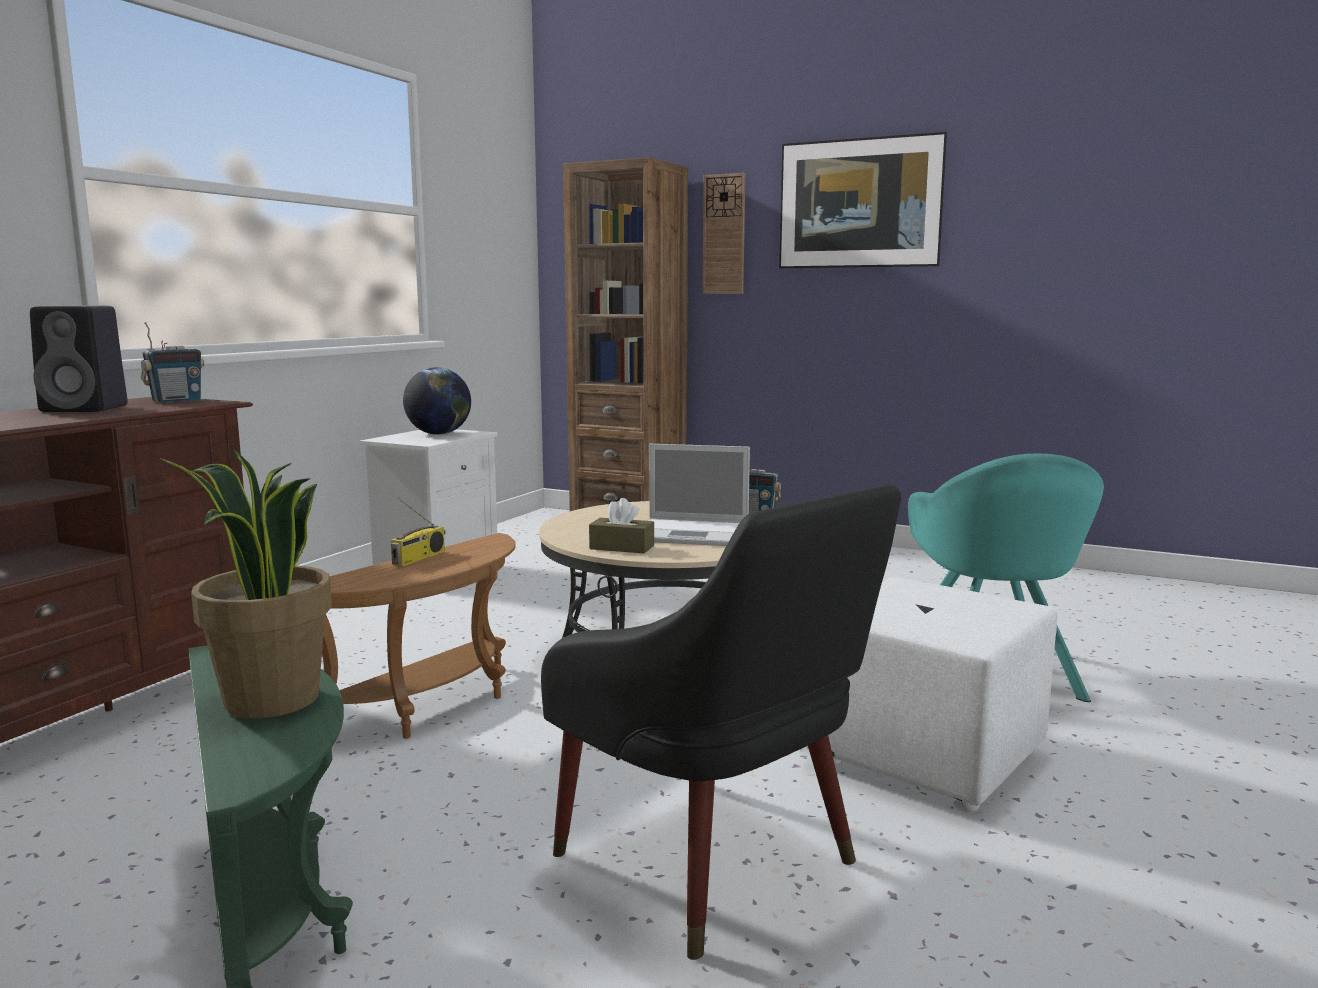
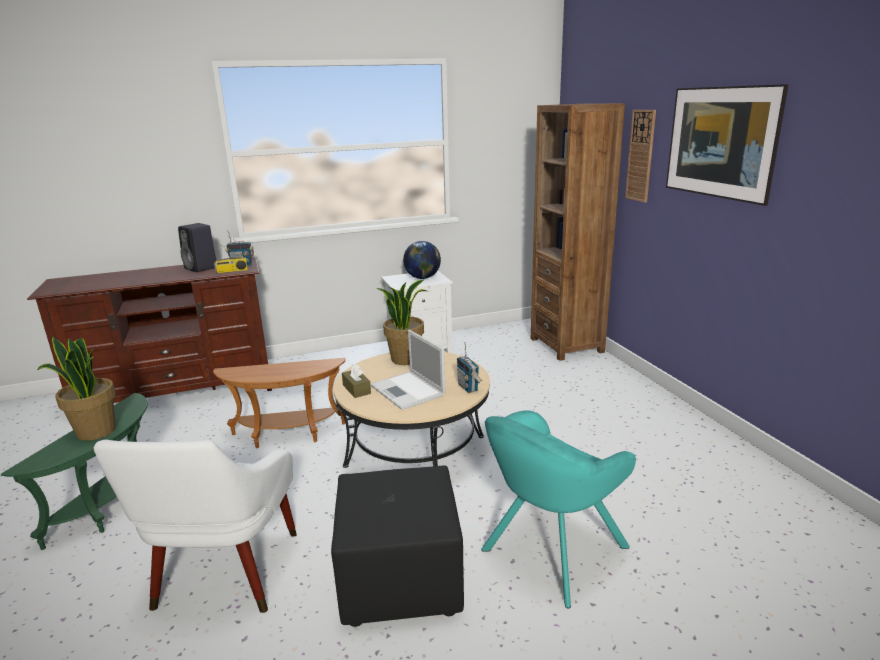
camera: 45 degrees right, 10 degrees up
radio [391,498,445,567] -> radio moved to [214,247,248,273]
black armchair [541,484,901,960] -> white armchair [94,439,297,613]
white ottoman [806,577,1058,812] -> black ottoman [331,466,464,627]
none -> potted plant [377,279,427,365]

